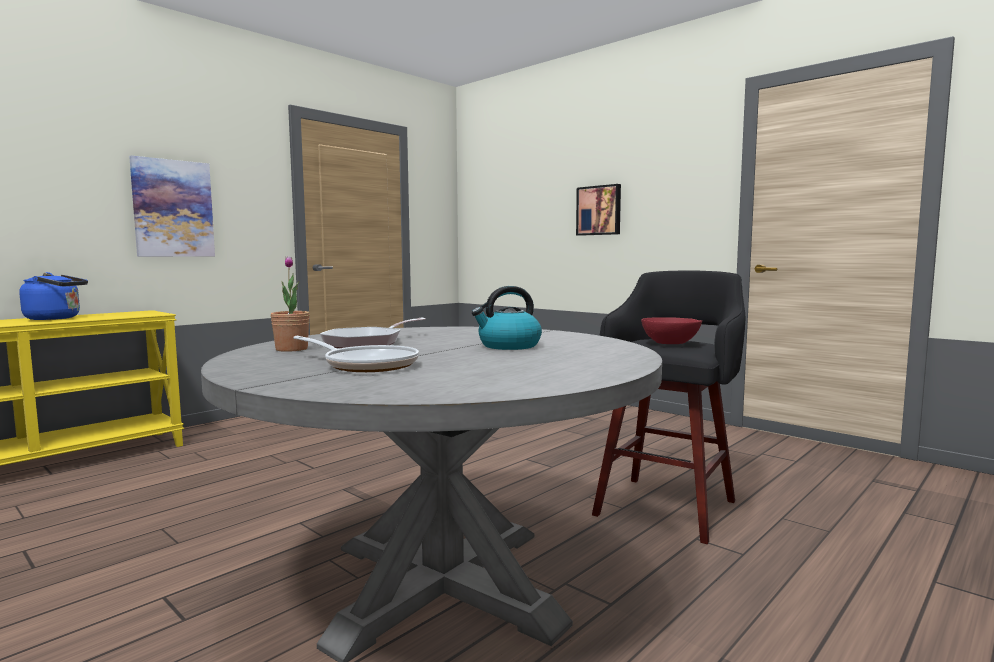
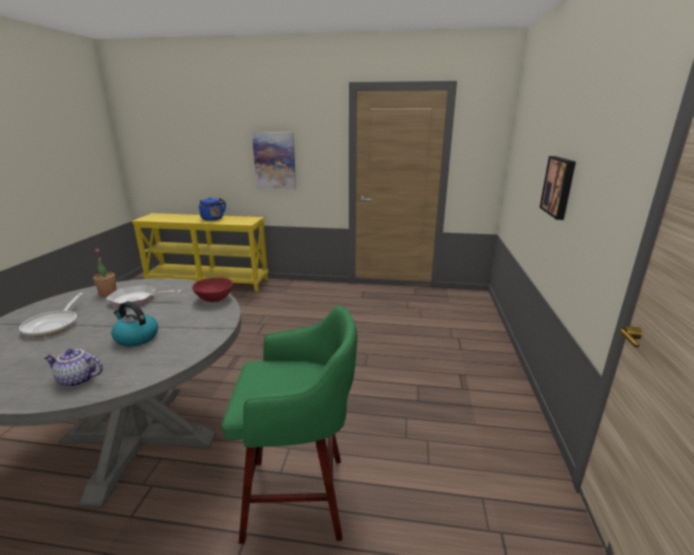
camera: 55 degrees right, 15 degrees up
black stool [592,270,746,544] -> green stool [222,305,357,544]
red bowl [641,317,702,344] -> red bowl moved to [192,277,233,302]
none -> teapot [43,349,103,387]

